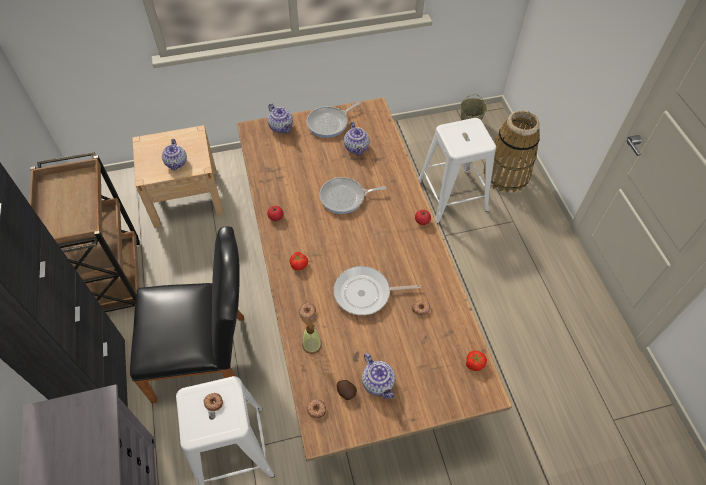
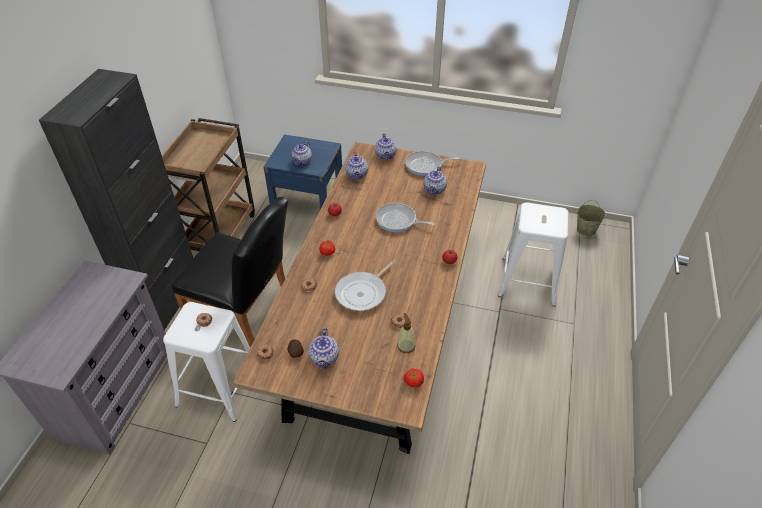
camera: 30 degrees right, 10 degrees down
beige nightstand [132,125,224,228] -> blue nightstand [264,134,342,209]
soap dispenser [302,318,322,354] -> soap dispenser moved to [397,313,415,353]
frying pan [333,266,421,315] -> frying pan turned 75 degrees counterclockwise [335,261,395,311]
basket [483,110,540,193] -> none
none -> teapot [345,152,368,180]

